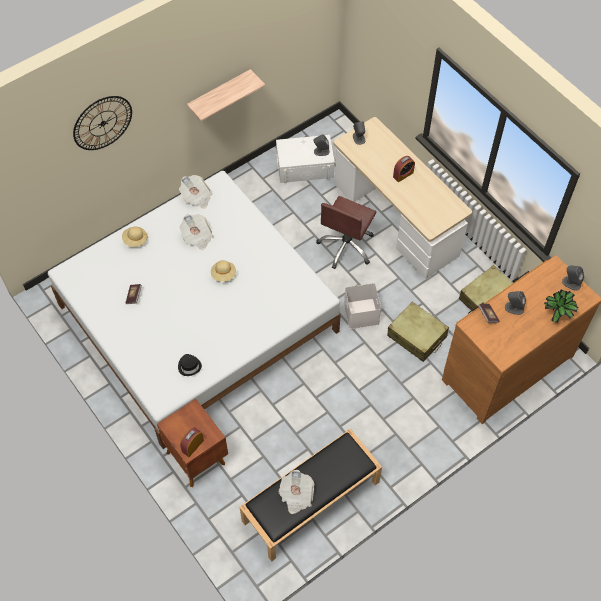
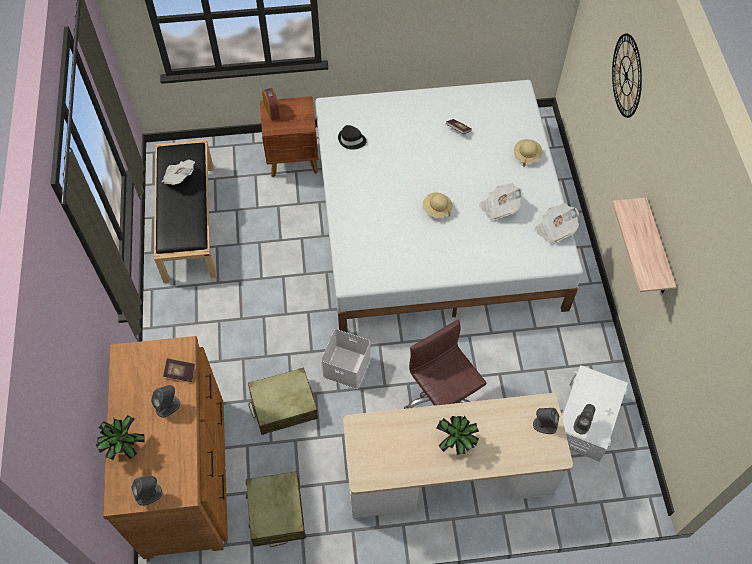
camera: 120 degrees right, 0 degrees up
alarm clock [393,156,415,182] -> potted plant [436,416,479,455]

